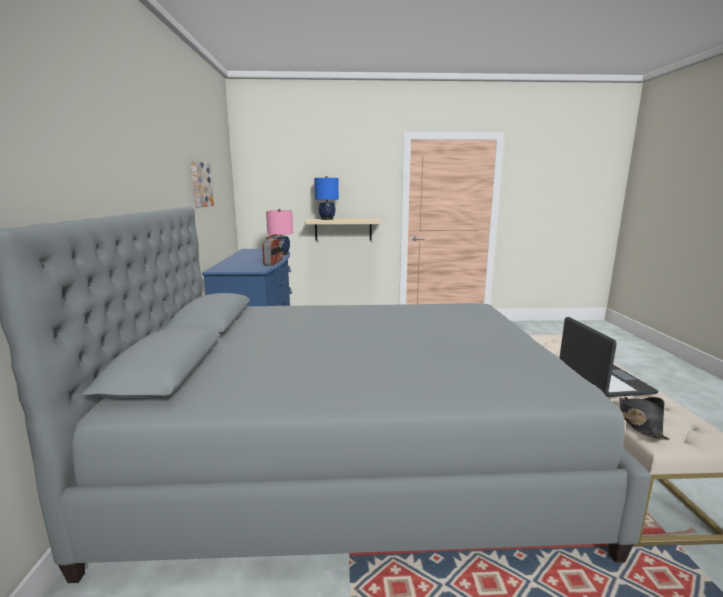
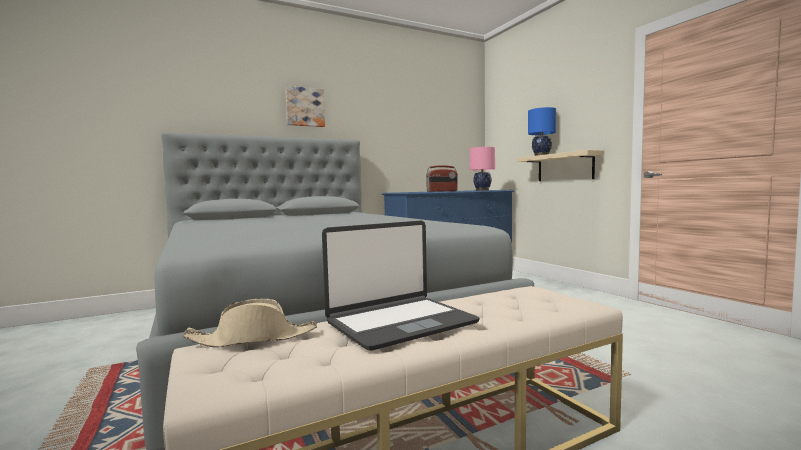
camera: 65 degrees right, 10 degrees down
picture [191,161,214,207] -> picture moved to [285,86,325,127]
black hat [619,396,670,440] -> beige hat [183,299,317,347]

